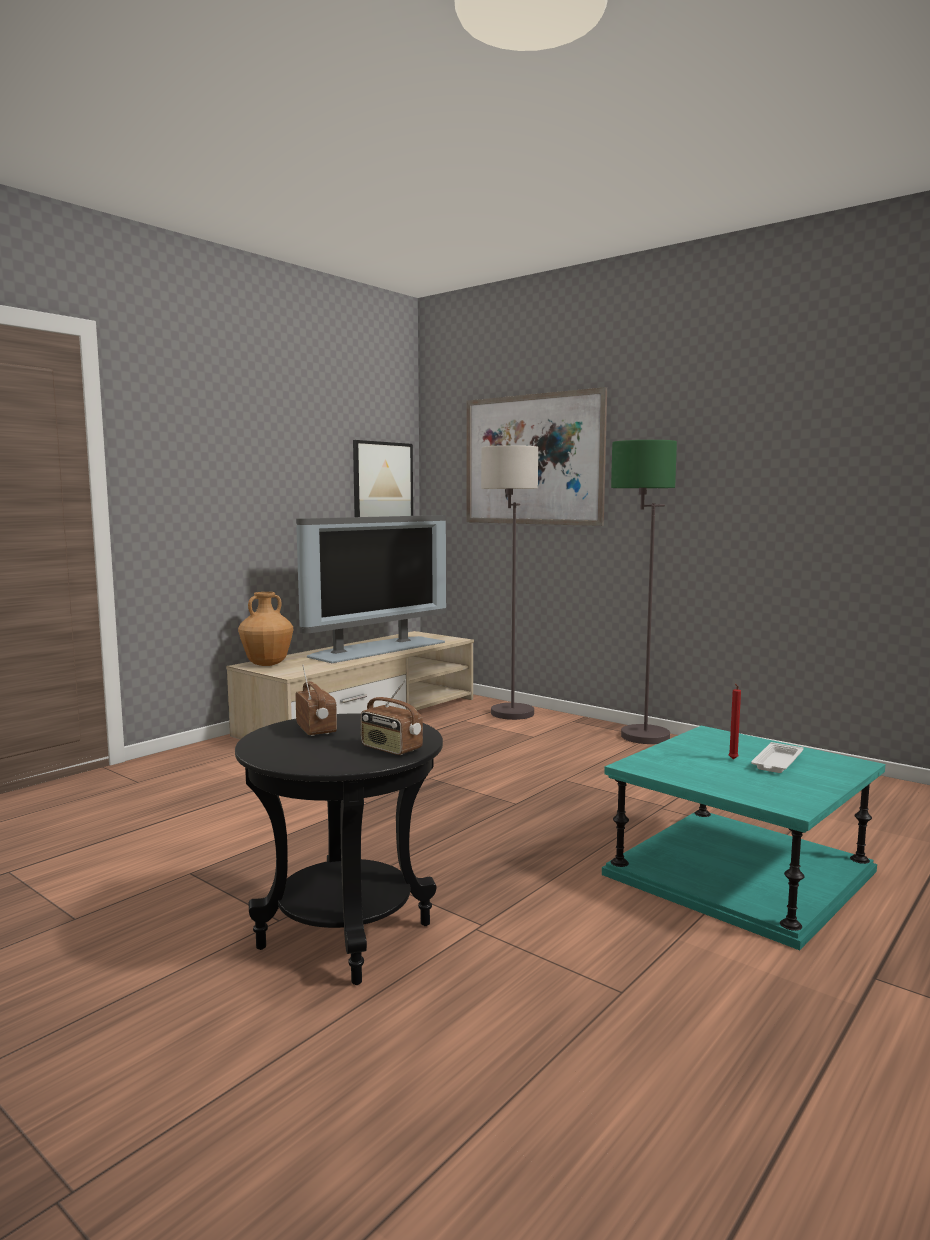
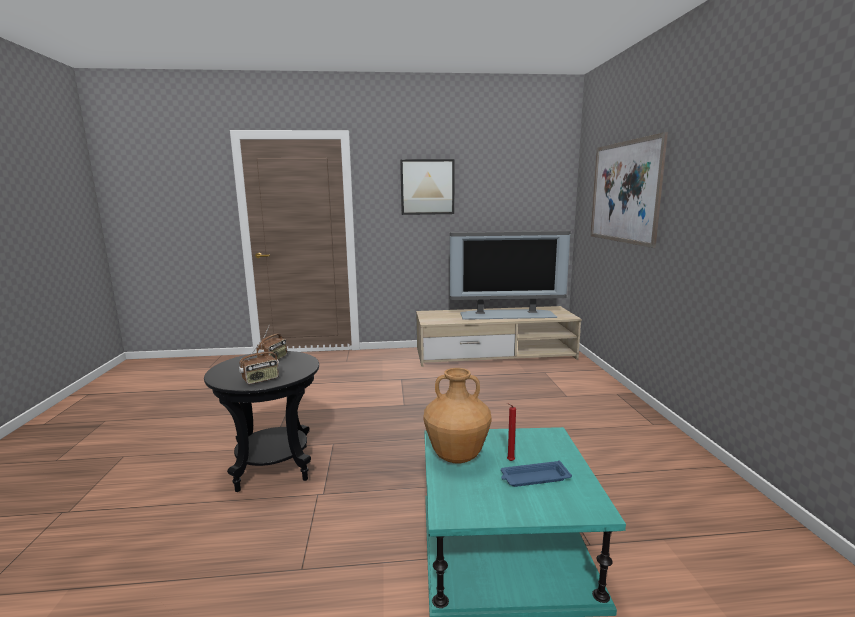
camera: 45 degrees right, 5 degrees up
brown vase [238,592,293,666] -> brown vase moved to [423,368,491,463]
picture [353,440,413,517] -> picture moved to [400,159,454,215]
radio [361,680,423,755] -> radio turned 120 degrees counterclockwise [239,342,279,384]
grey floor lamp [481,445,538,720] -> none
green floor lamp [611,440,677,744] -> none
white tray [751,742,803,773] -> blue tray [501,460,572,487]

